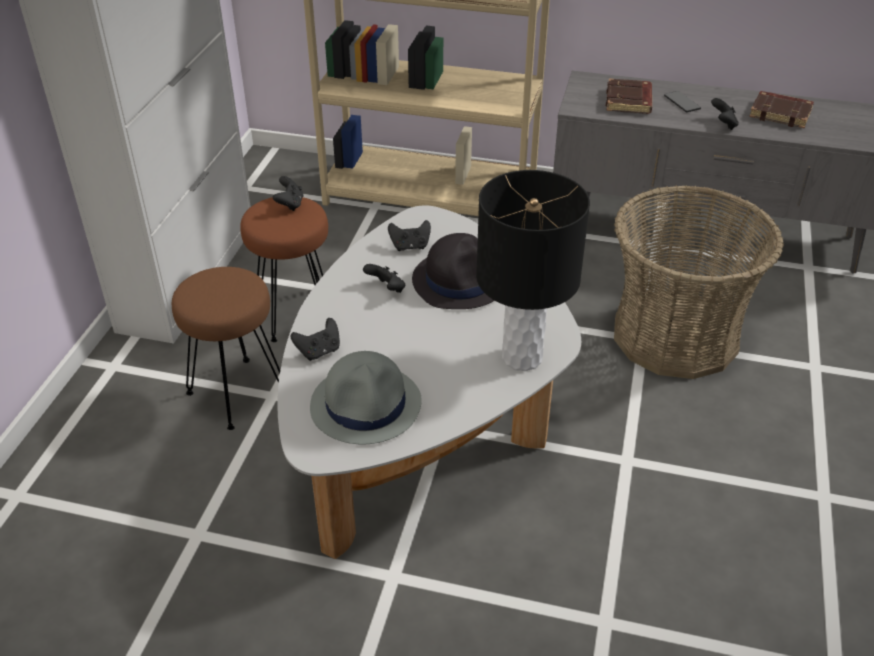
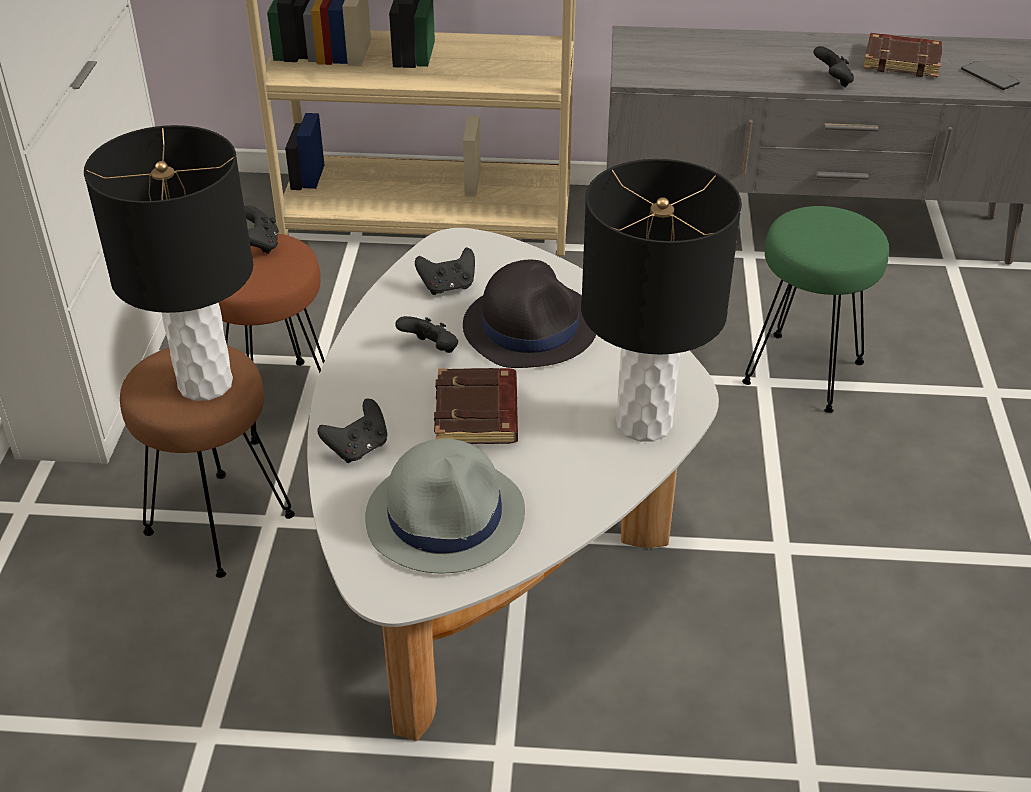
camera: 10 degrees left, 0 degrees up
brown book [606,78,652,114] -> brown book moved to [434,368,518,444]
basket [614,185,784,379] -> green stool [742,206,889,413]
phone [664,91,701,112] -> phone moved to [961,61,1020,90]
none -> black table lamp [84,125,253,401]

